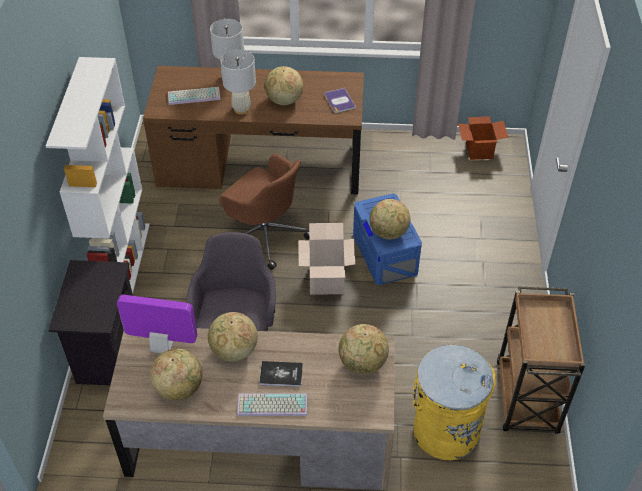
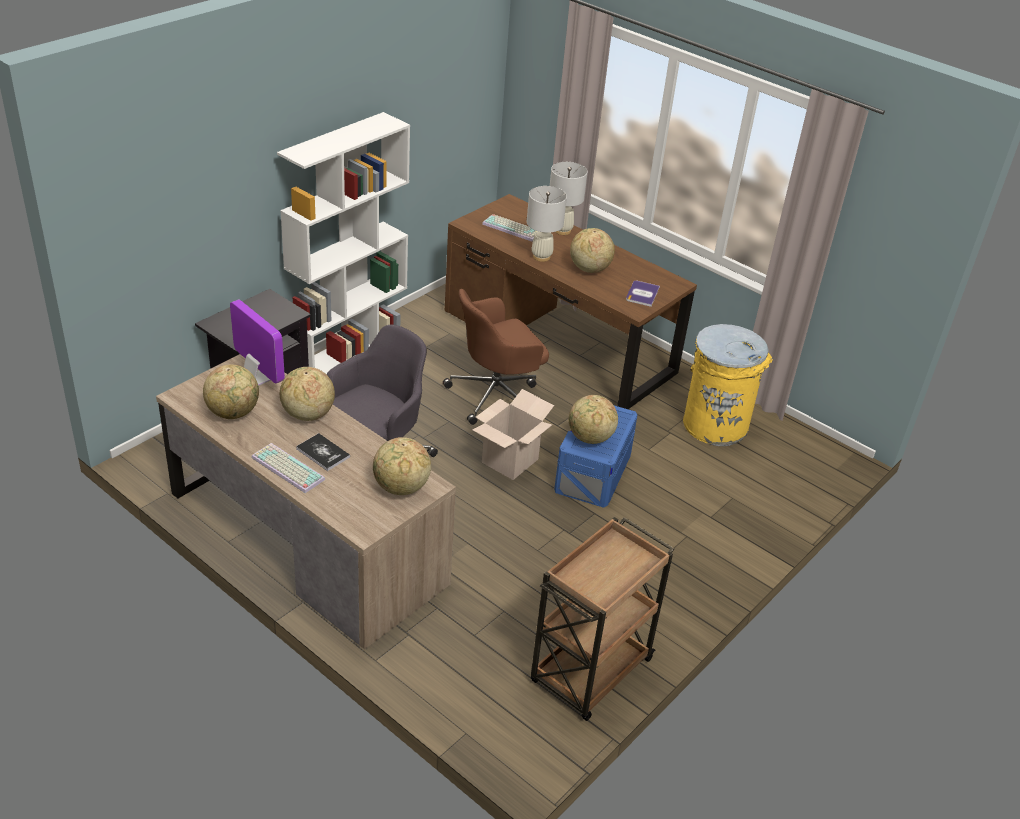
camera: 35 degrees right, 10 degrees down
brown office chair [219,154,309,270] -> brown office chair turned 75 degrees clockwise [443,289,549,425]
yellow trash can [413,345,496,460] -> yellow trash can moved to [683,324,773,446]
cardboard box [458,116,508,160] -> none

